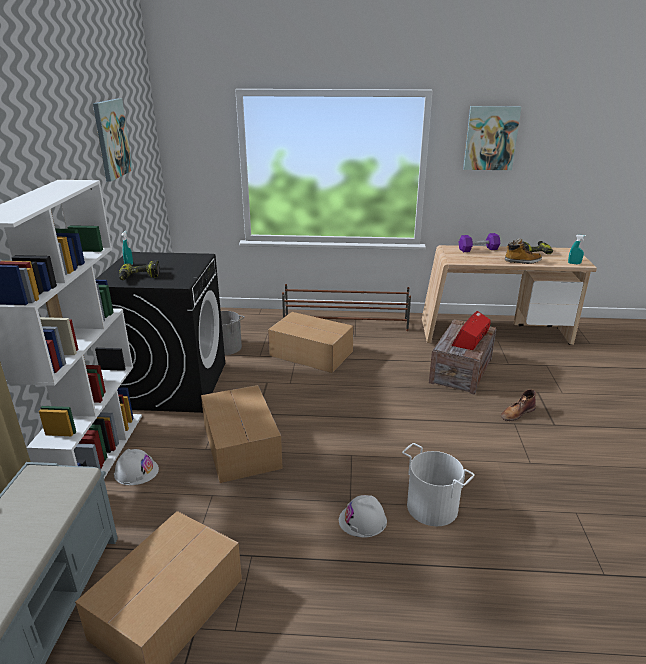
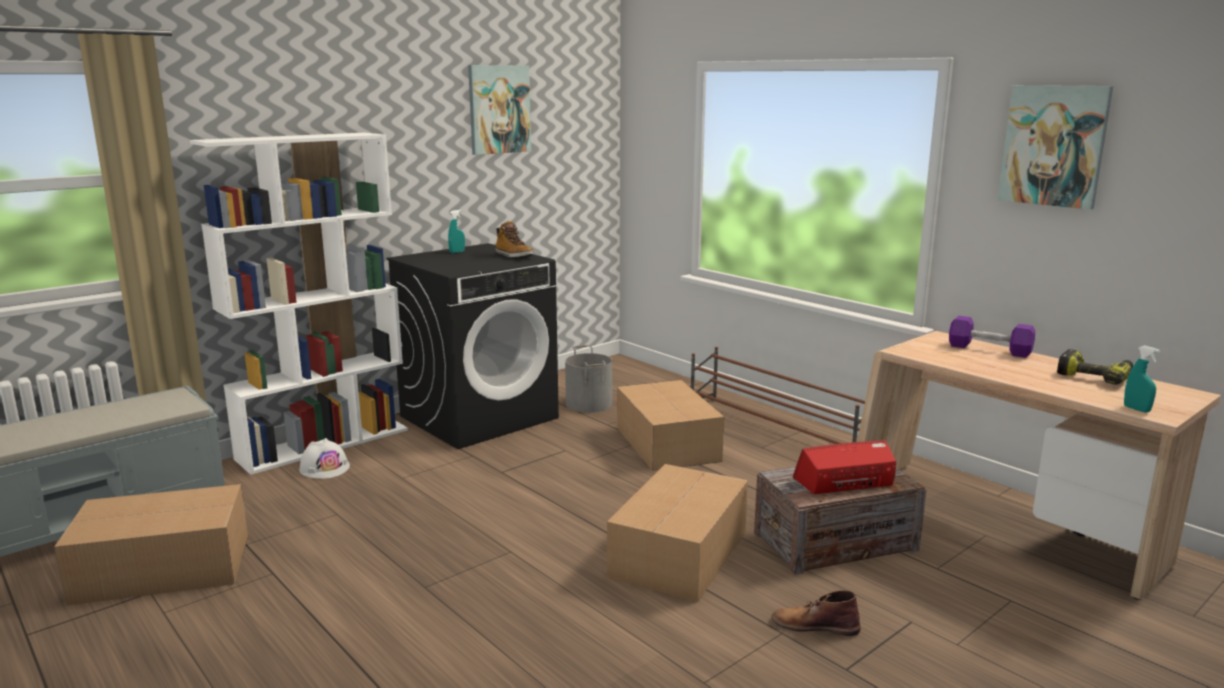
camera: 45 degrees right, 10 degrees down
power drill [119,261,160,280] -> none
cardboard box [201,385,283,483] -> cardboard box moved to [607,464,748,602]
white hard hat [339,495,387,538] -> none
white bucket [402,443,475,526] -> none
boot [505,239,542,264] -> boot moved to [495,221,534,258]

